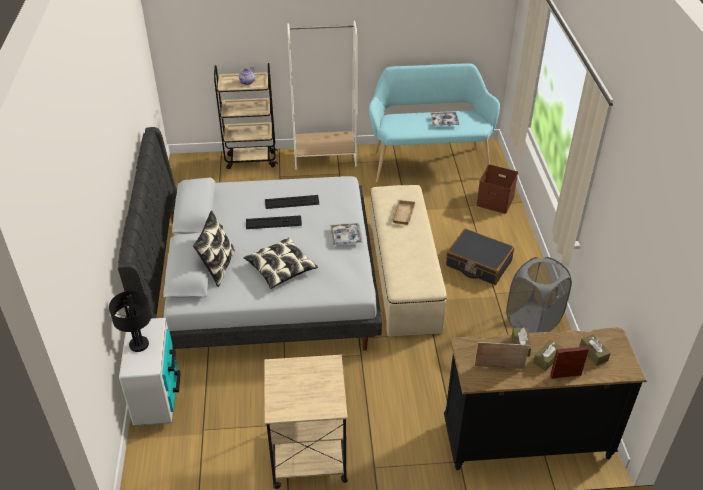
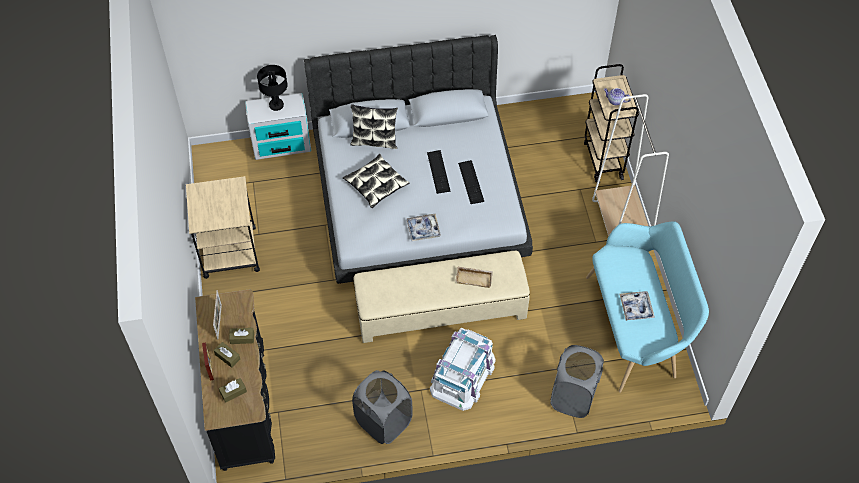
camera: 85 degrees right, 15 degrees up
black suitcase [446,229,514,285] -> white storage box [430,328,496,411]
brown storage box [476,164,518,214] -> grey laundry basket [550,345,604,418]

